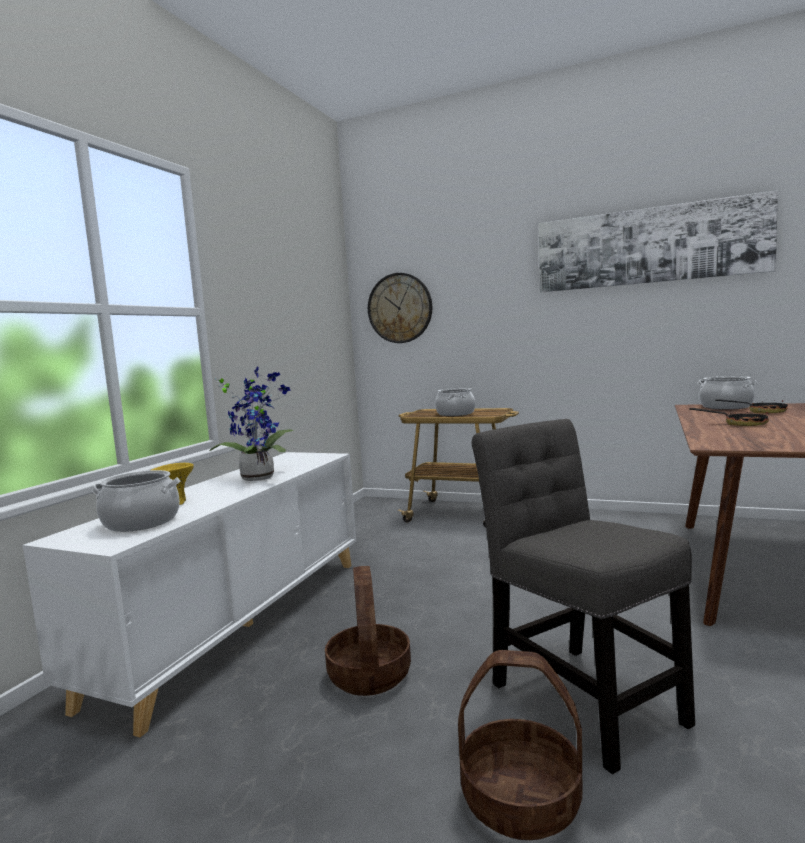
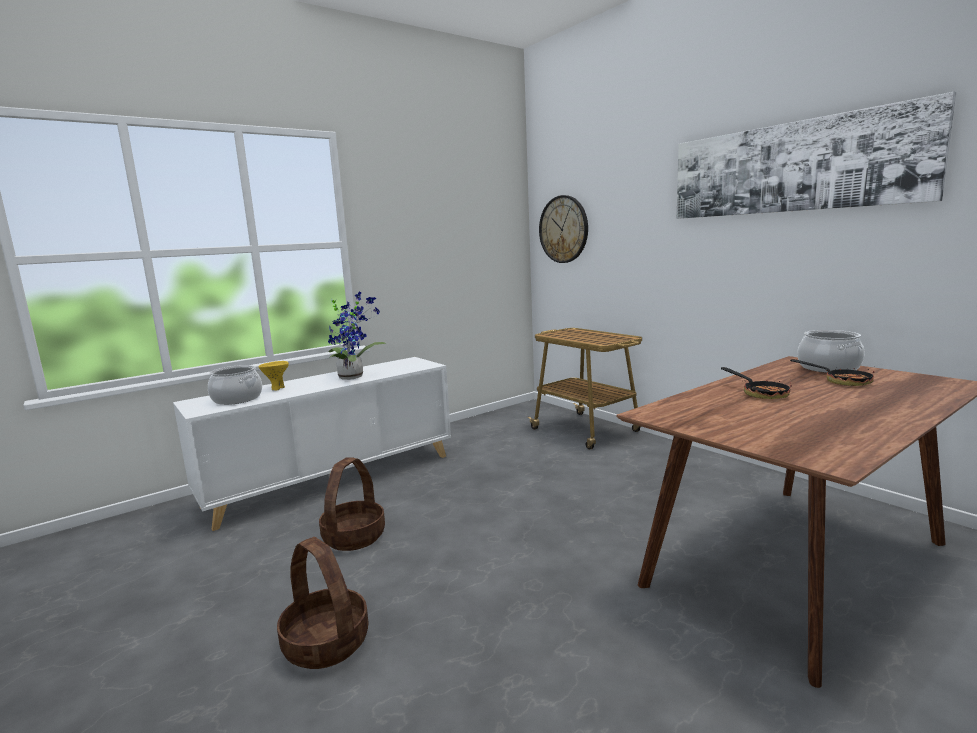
camera: 30 degrees right, 5 degrees up
cooking pot [435,388,475,416] -> none
grey chair [472,419,695,774] -> none

